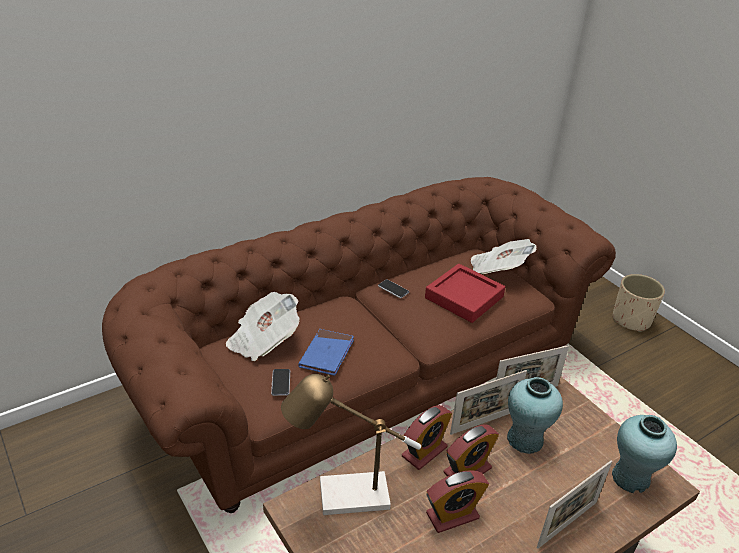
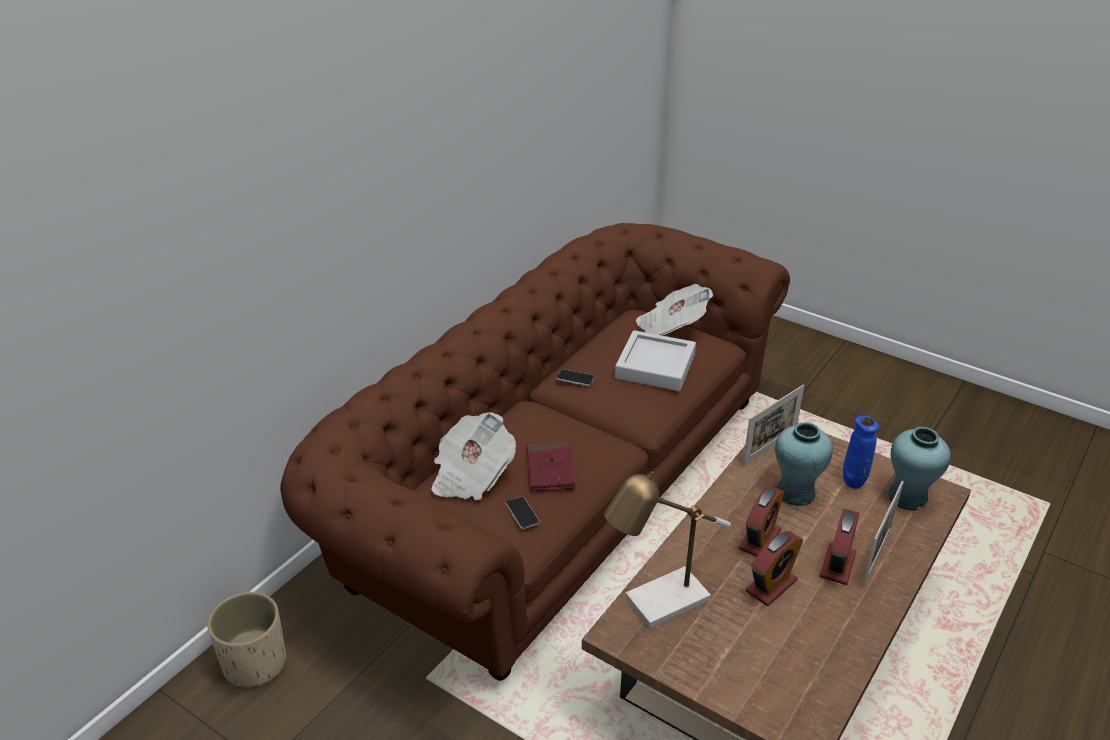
camera: 20 degrees left, 0 degrees up
blue book [299,329,354,376] -> red book [527,440,576,491]
alarm clock [402,405,452,470] -> alarm clock moved to [820,509,860,585]
red tray [425,264,505,323] -> grey tray [615,330,696,391]
picture frame [450,370,527,435] -> none
beige planter [613,274,665,332] -> beige planter moved to [207,592,286,687]
none -> blue vase [843,416,879,489]

